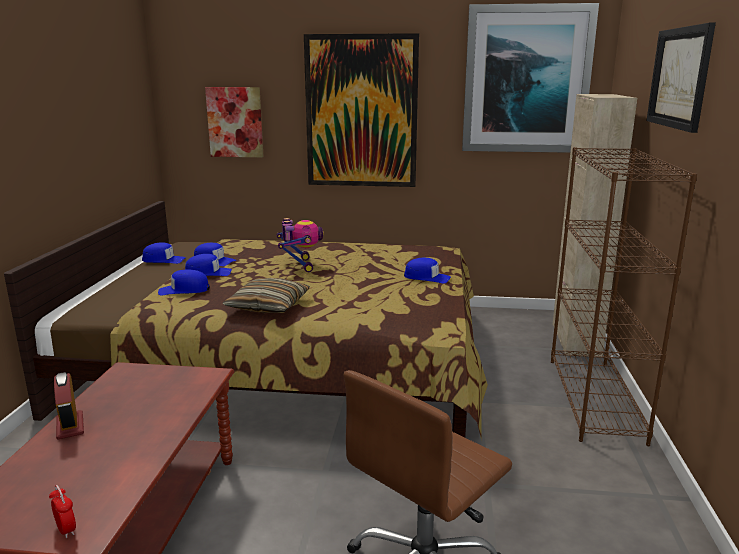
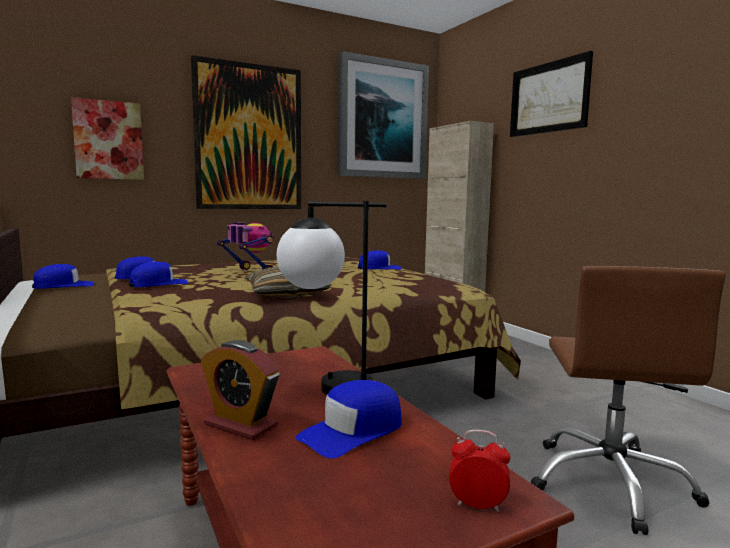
camera: 35 degrees left, 10 degrees down
blue cap [158,269,210,295] -> blue cap moved to [296,380,402,459]
brown bookcase [551,147,697,446] -> none
none -> table lamp [276,201,387,395]

